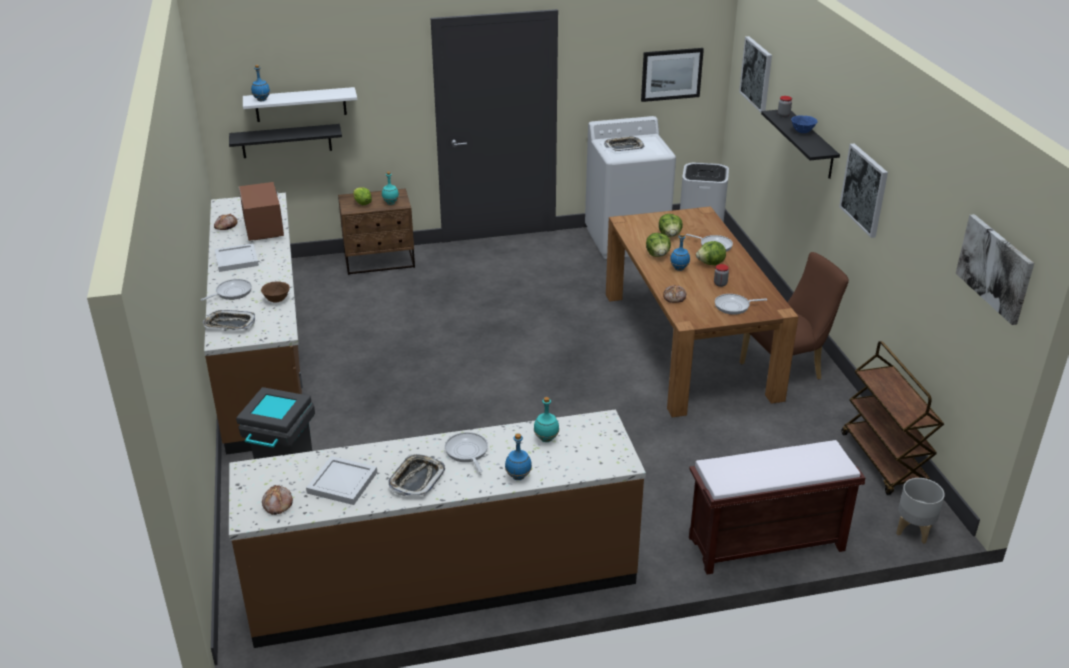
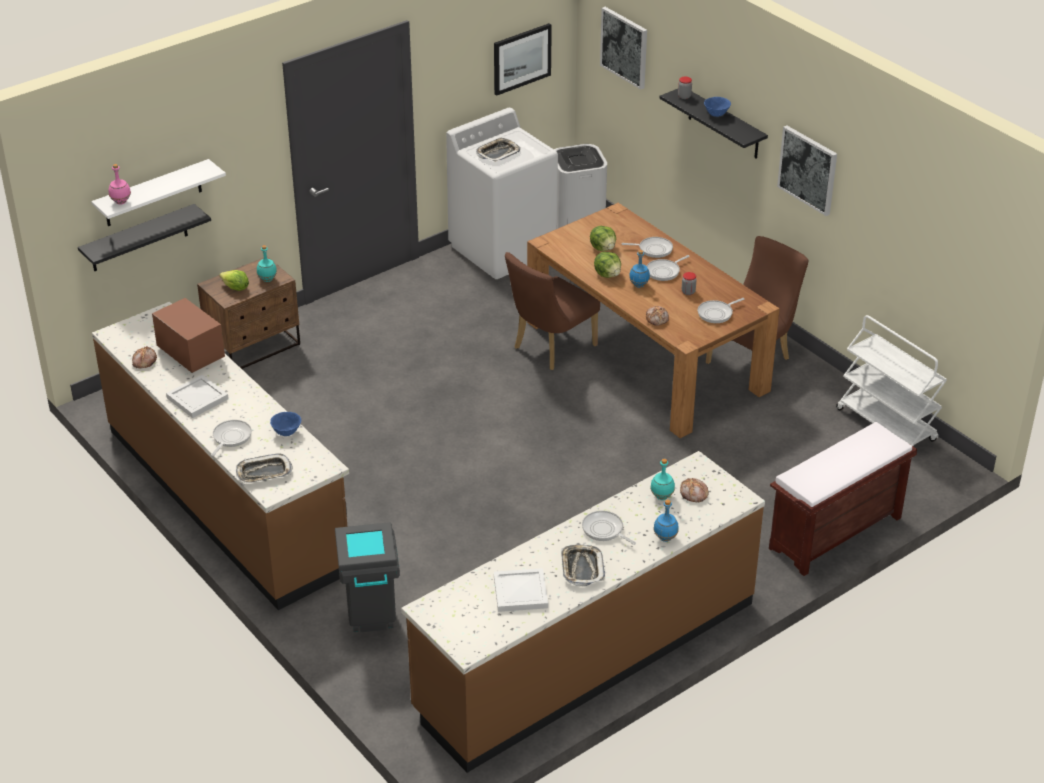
camera: 25 degrees left, 5 degrees up
blue bottle [251,65,270,101] -> pink bottle [109,164,131,205]
brown bowl [261,281,290,303] -> blue bowl [270,412,301,436]
bread [262,485,293,515] -> bread moved to [680,478,709,503]
lettuce [696,241,726,266] -> frying pan [647,255,690,281]
brown cart [841,341,944,495] -> white cart [836,315,947,446]
grey planter [896,478,945,544] -> none
picture [956,214,1034,325] -> none
none -> brown chair [505,252,600,370]

